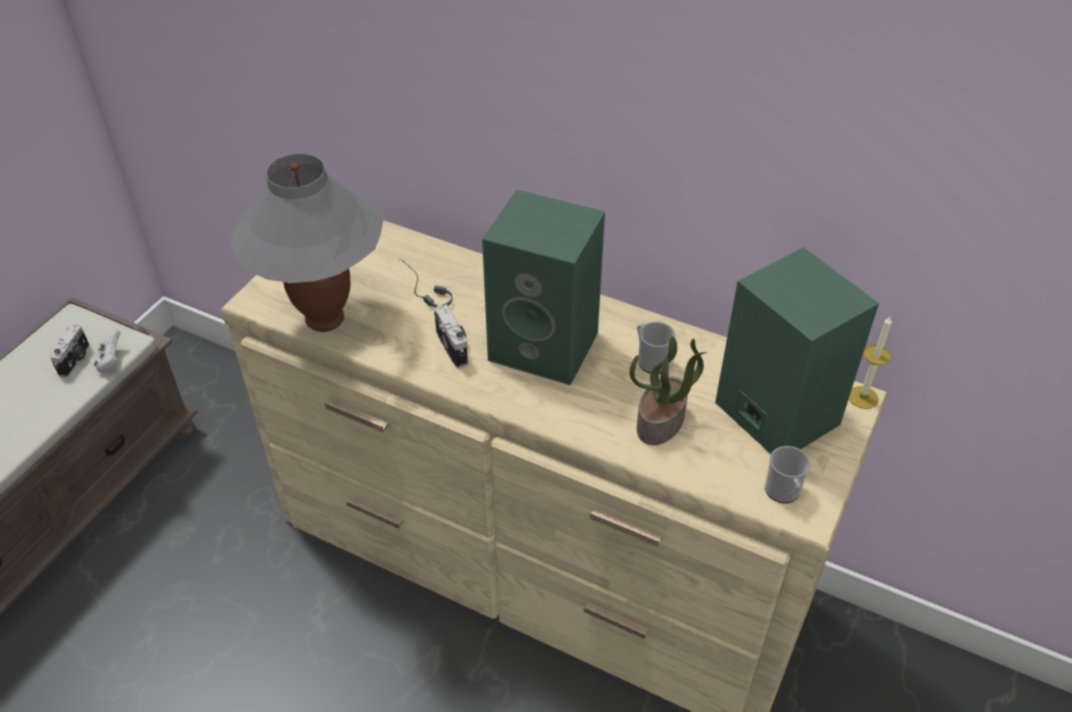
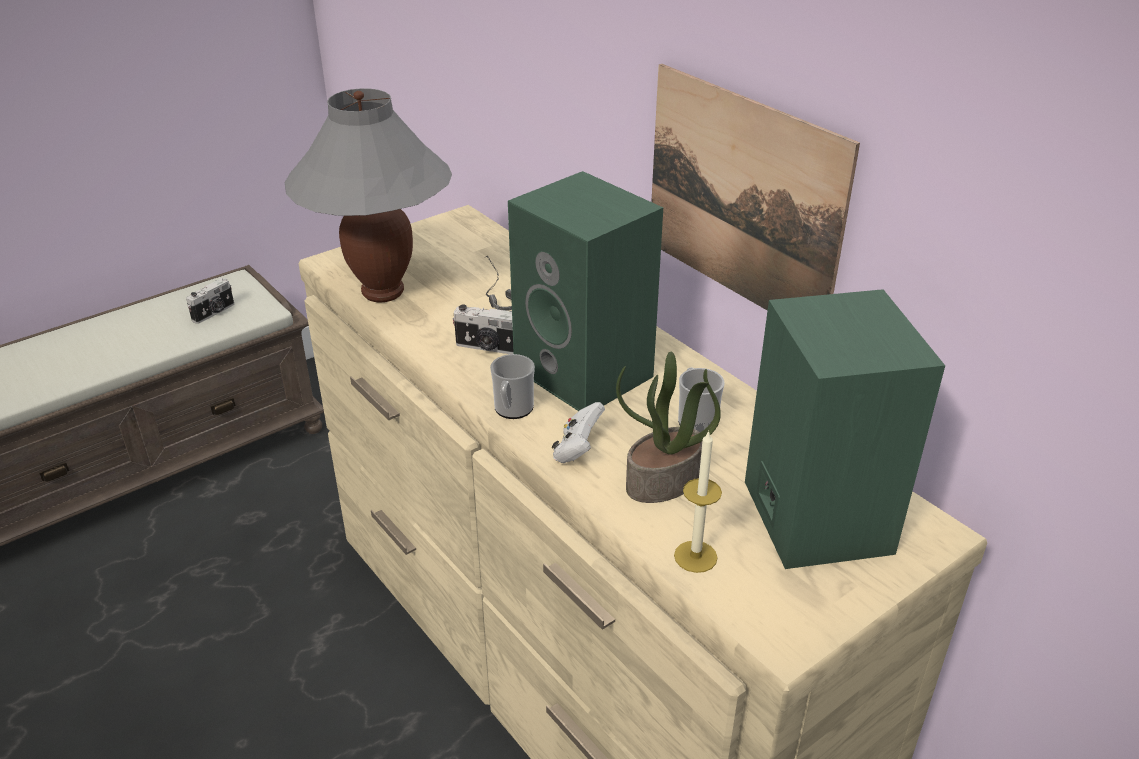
camera: 25 degrees right, 10 degrees down
white game controller [94,330,121,373] -> white game controller moved to [552,402,605,463]
camera [434,304,468,369] -> camera turned 105 degrees clockwise [453,304,514,354]
mug [765,446,810,503] -> mug moved to [490,354,535,419]
candle [849,317,892,409] -> candle moved to [674,430,722,573]
none -> picture [651,64,860,311]

